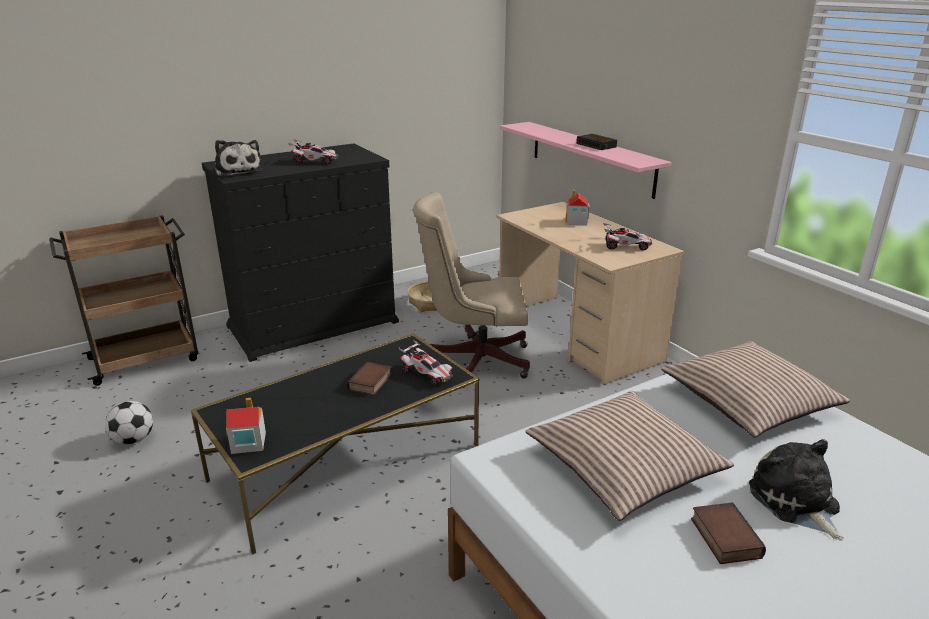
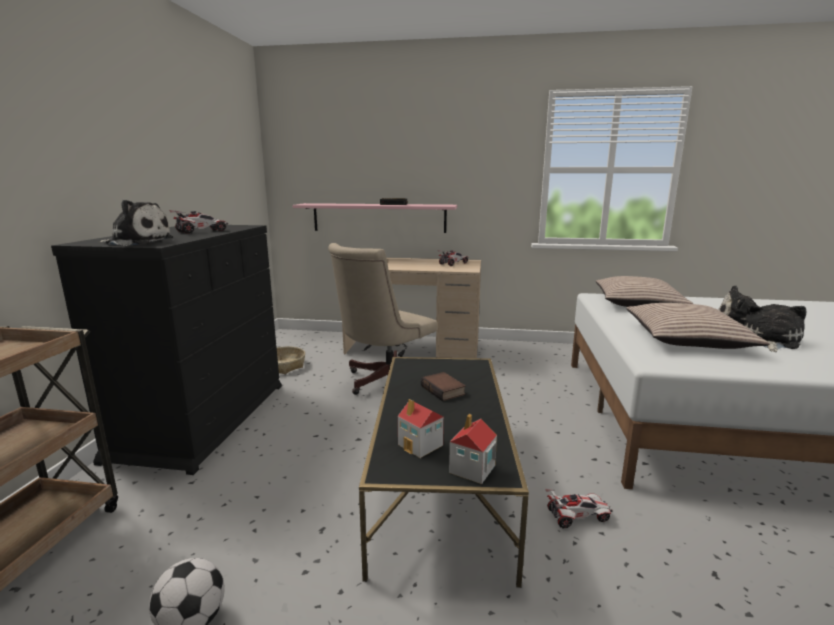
camera: 50 degrees left, 10 degrees down
toy car [399,340,453,385] -> toy car moved to [545,489,613,528]
toy house [565,190,590,226] -> toy house moved to [398,399,444,458]
book [691,502,766,564] -> plush toy [744,304,806,352]

